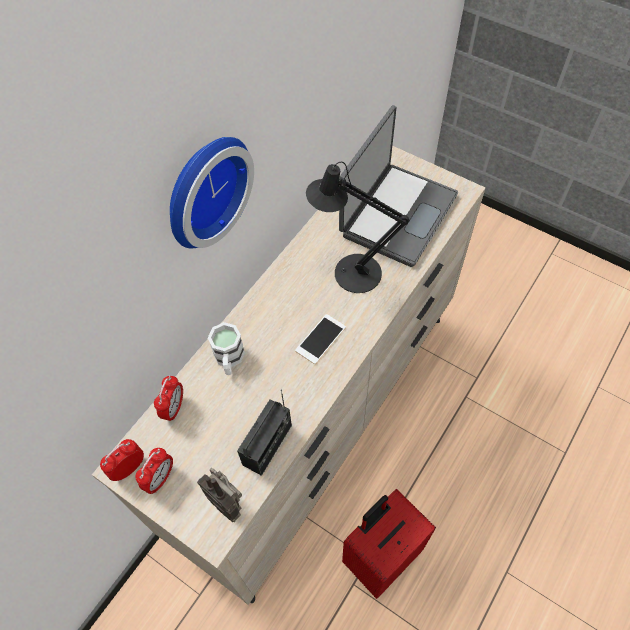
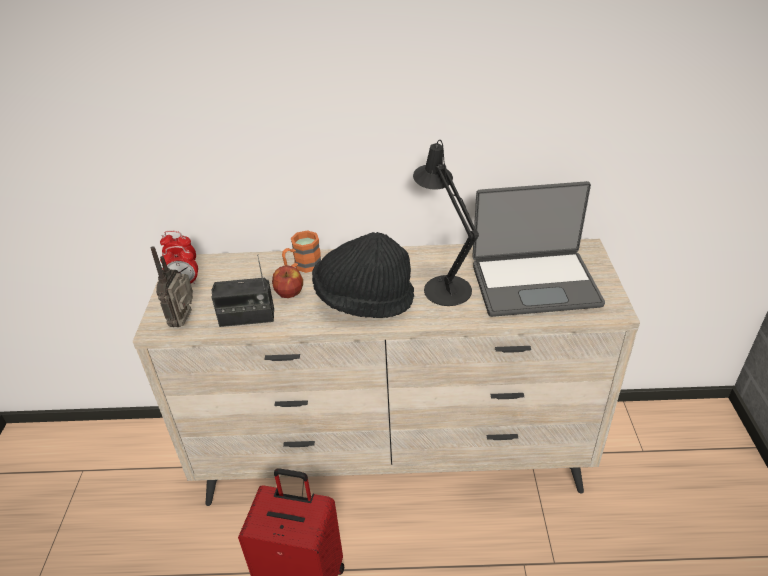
camera: 55 degrees right, 20 degrees down
alarm clock [154,376,183,421] -> none
wall clock [170,137,254,248] -> none
white mug [208,322,245,375] -> orange mug [282,230,321,273]
phone [295,314,346,364] -> black hat [312,232,414,318]
none -> apple [272,265,303,298]

